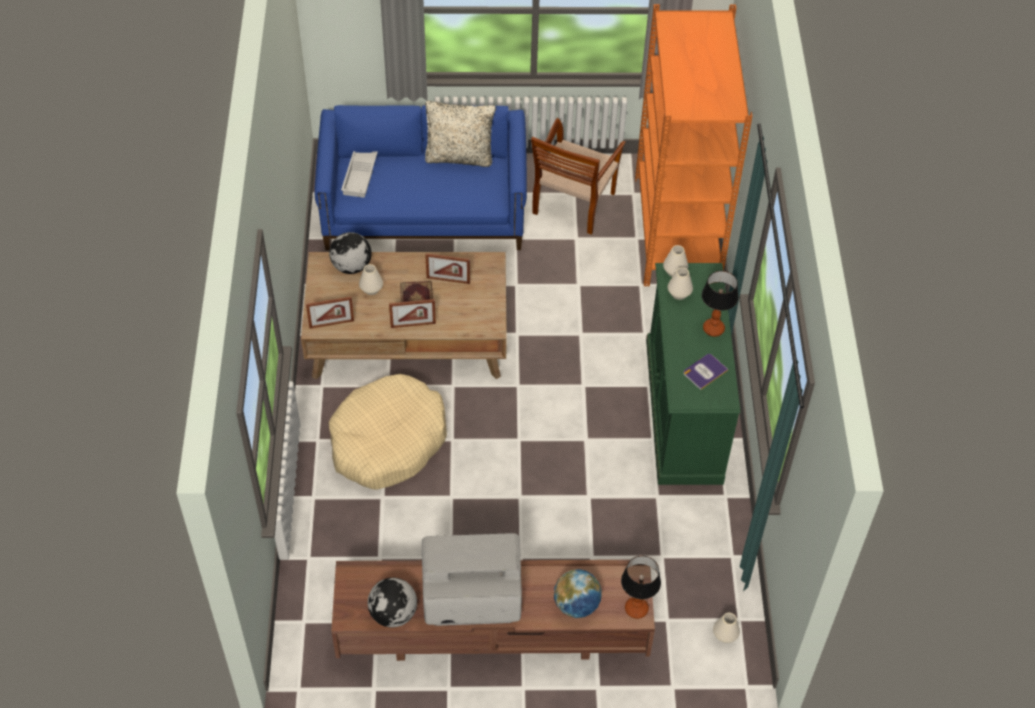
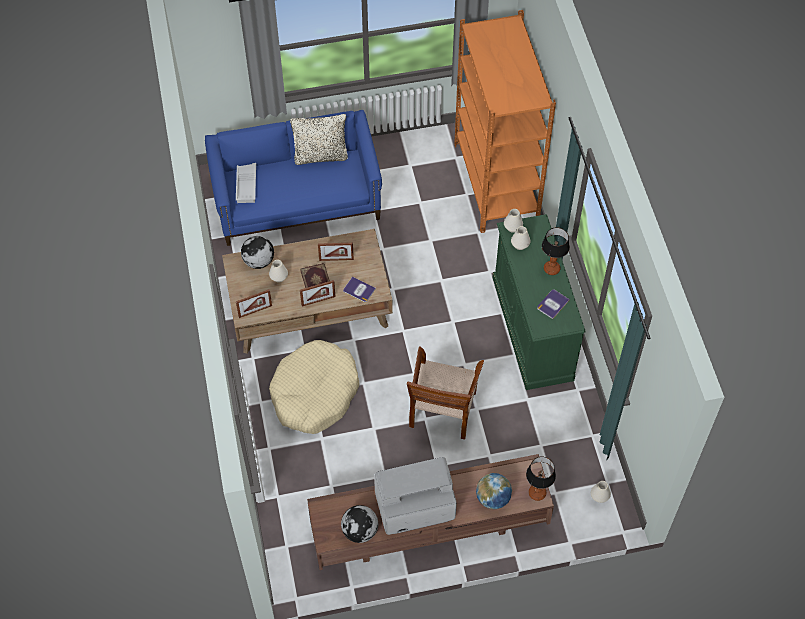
camera: 10 degrees left, 5 degrees up
brown armchair [531,118,626,235] -> brown armchair moved to [407,346,484,440]
none -> book [343,277,376,302]

